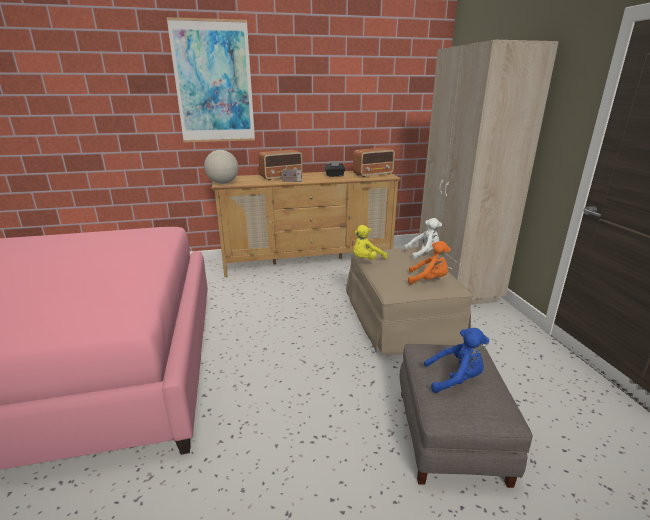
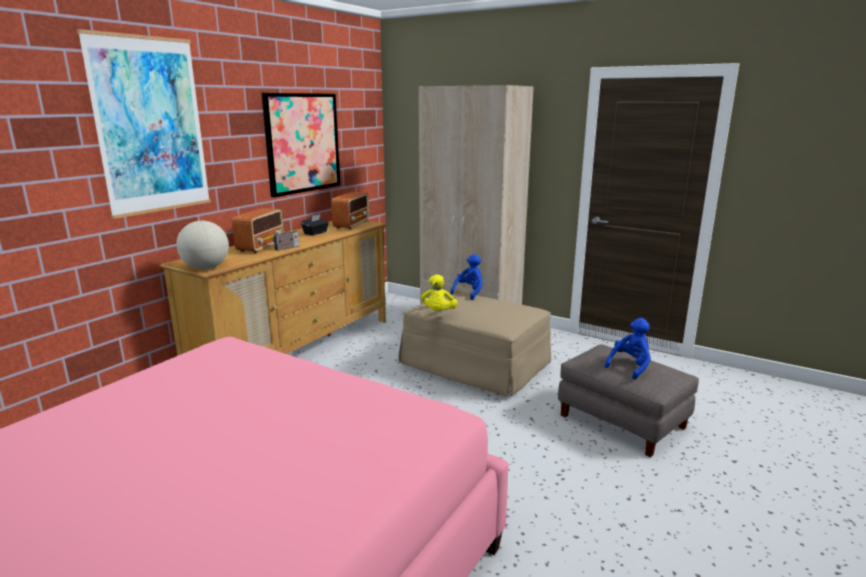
camera: 45 degrees left, 5 degrees down
white plush toy [404,218,442,259] -> blue plush toy [450,254,483,300]
orange plush toy [408,241,451,285] -> none
none -> picture [262,93,340,197]

